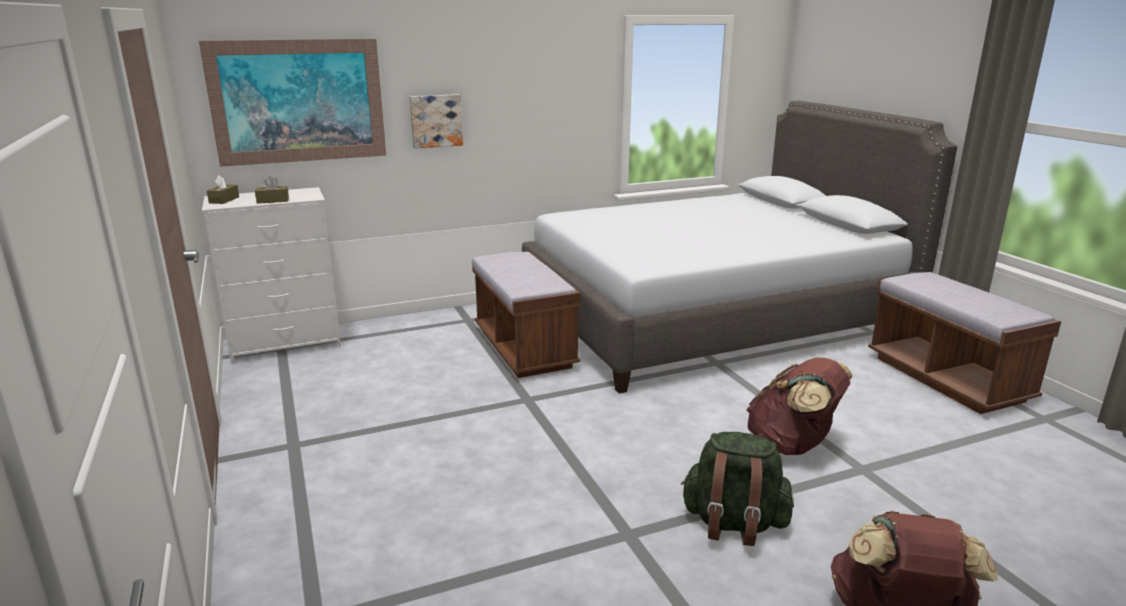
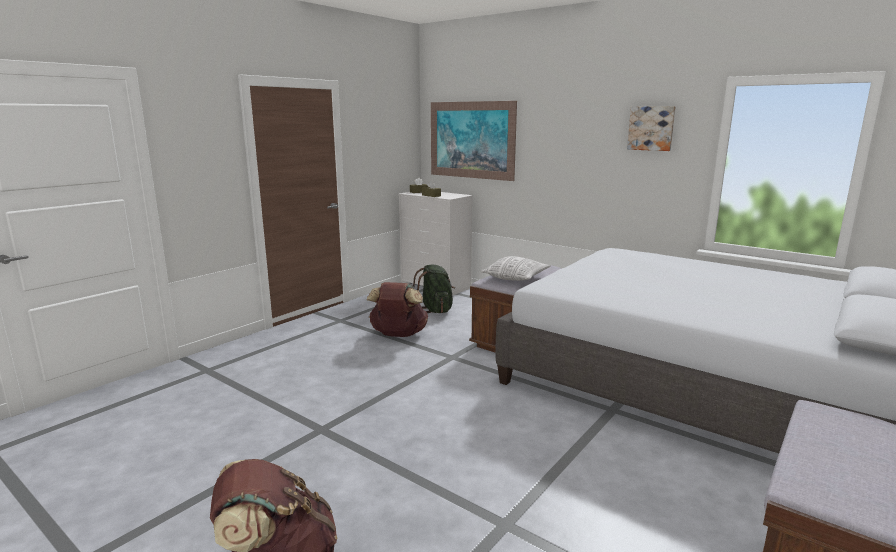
camera: 60 degrees right, 5 degrees down
picture [409,94,463,149] -> picture moved to [627,106,676,151]
green backpack [681,432,794,546] -> green backpack moved to [412,265,455,313]
brown backpack [747,358,852,455] -> brown backpack moved to [367,282,428,337]
none -> pillow [480,256,551,281]

